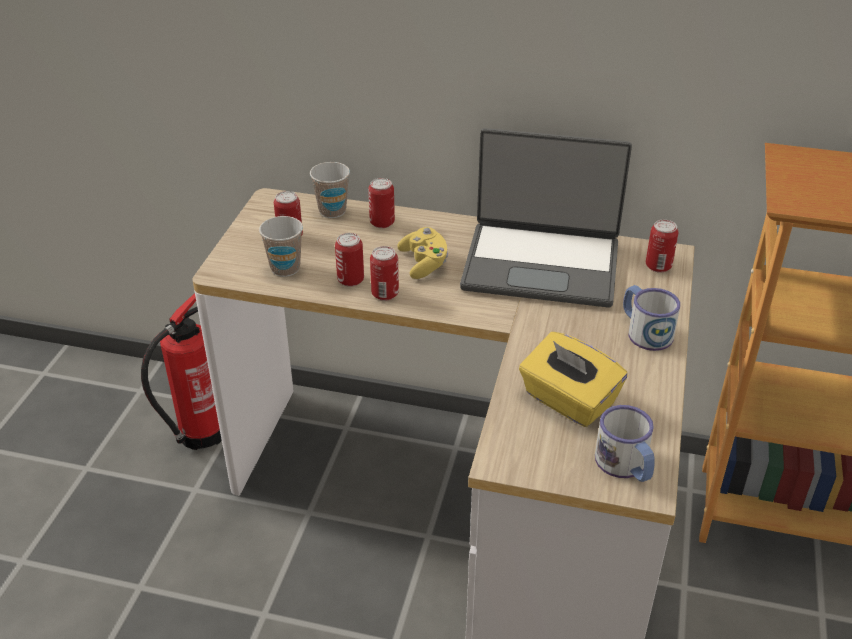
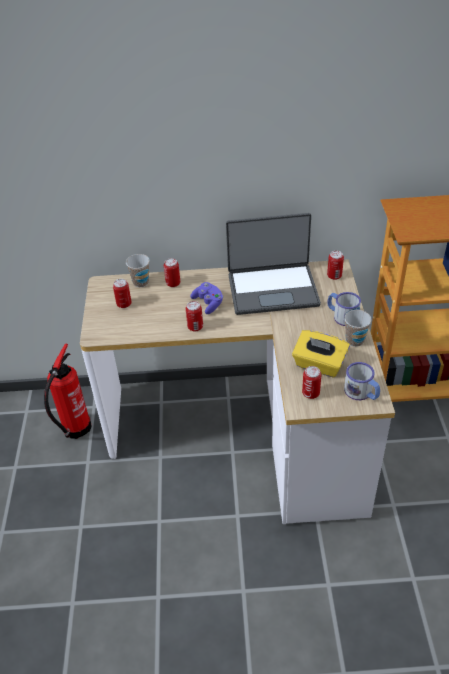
camera: 15 degrees left, 5 degrees up
cup [259,216,303,277] -> cup moved to [344,310,372,347]
can [335,233,364,287] -> can moved to [302,366,321,399]
yellow game controller [397,227,448,279] -> purple game controller [190,282,223,314]

